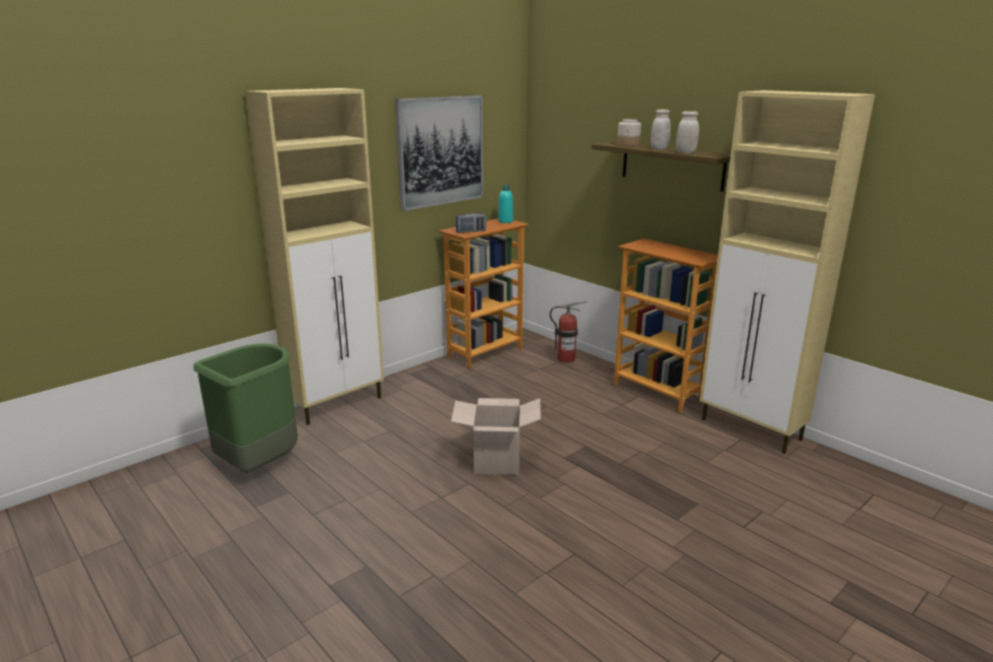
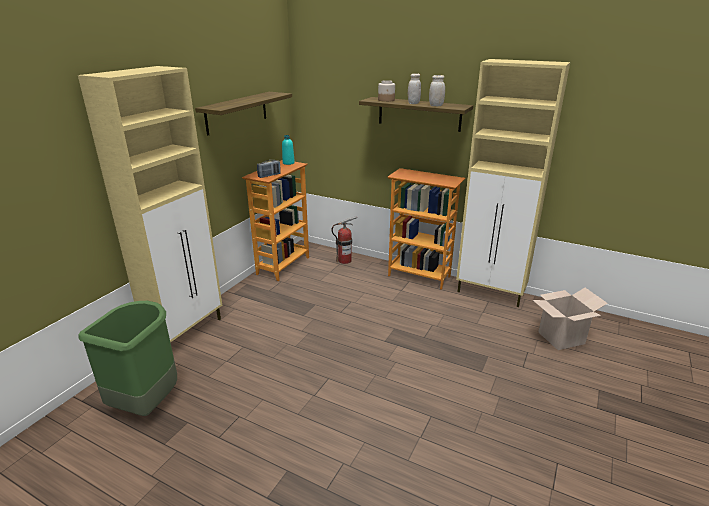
camera: 20 degrees left, 5 degrees up
picture [395,95,483,211] -> shelf [195,92,292,136]
cardboard box [451,398,541,475] -> cardboard box moved to [533,288,608,350]

